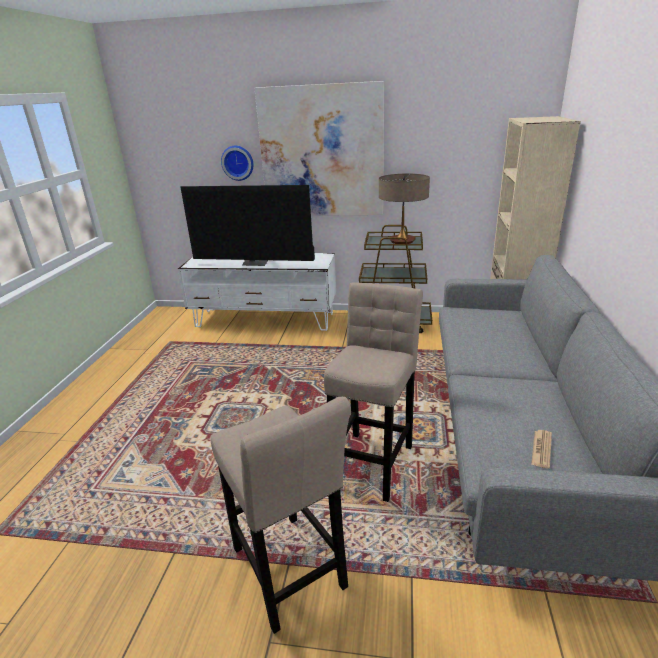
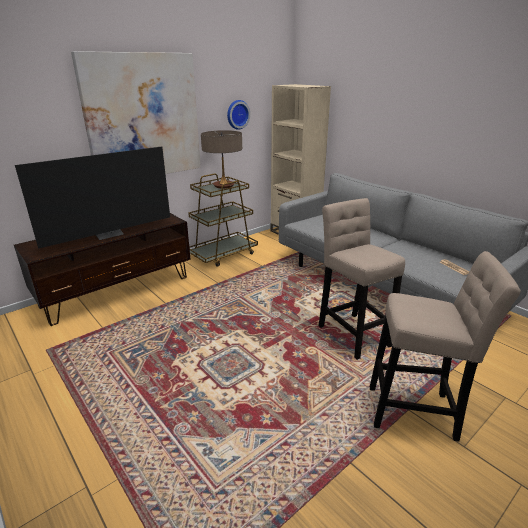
camera: 50 degrees left, 0 degrees up
white tv stand [177,253,336,331] -> brown tv stand [14,213,191,326]
wall clock [221,146,253,181] -> wall clock moved to [227,100,250,130]

